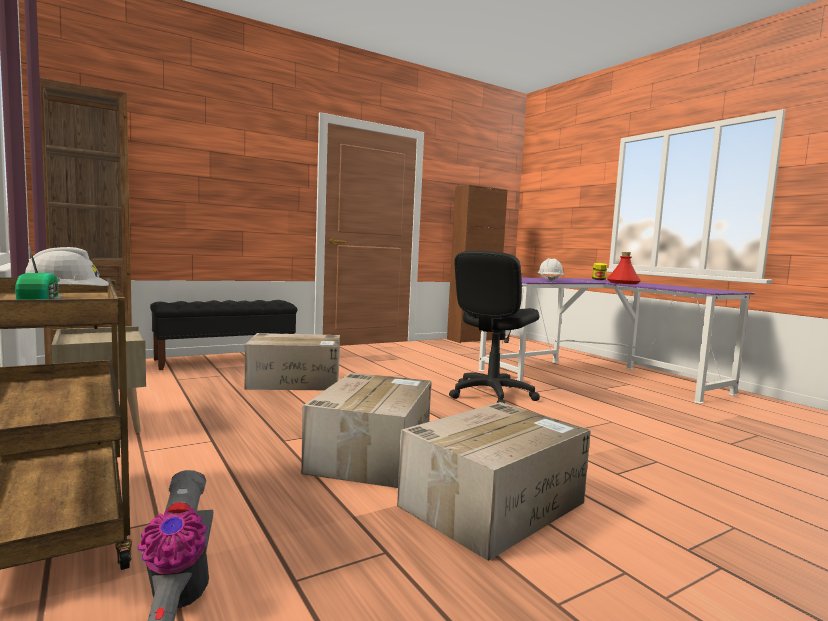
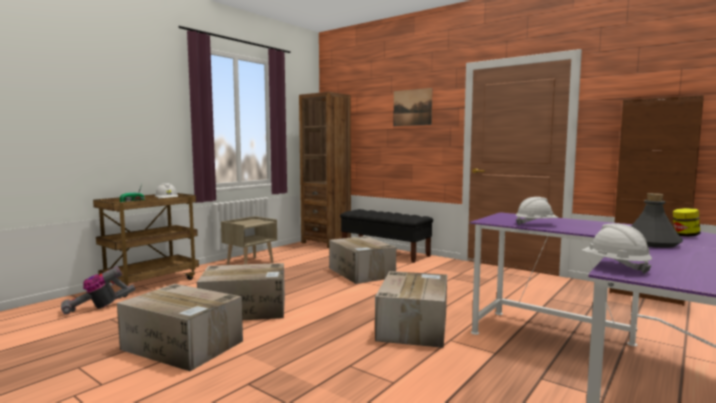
camera: 70 degrees right, 0 degrees up
black office chair [449,251,540,404] -> cardboard box [375,271,447,348]
red bottle [607,252,641,284] -> grey bottle [631,193,683,248]
none -> picture [393,88,432,126]
none -> white hard hat [582,223,652,274]

